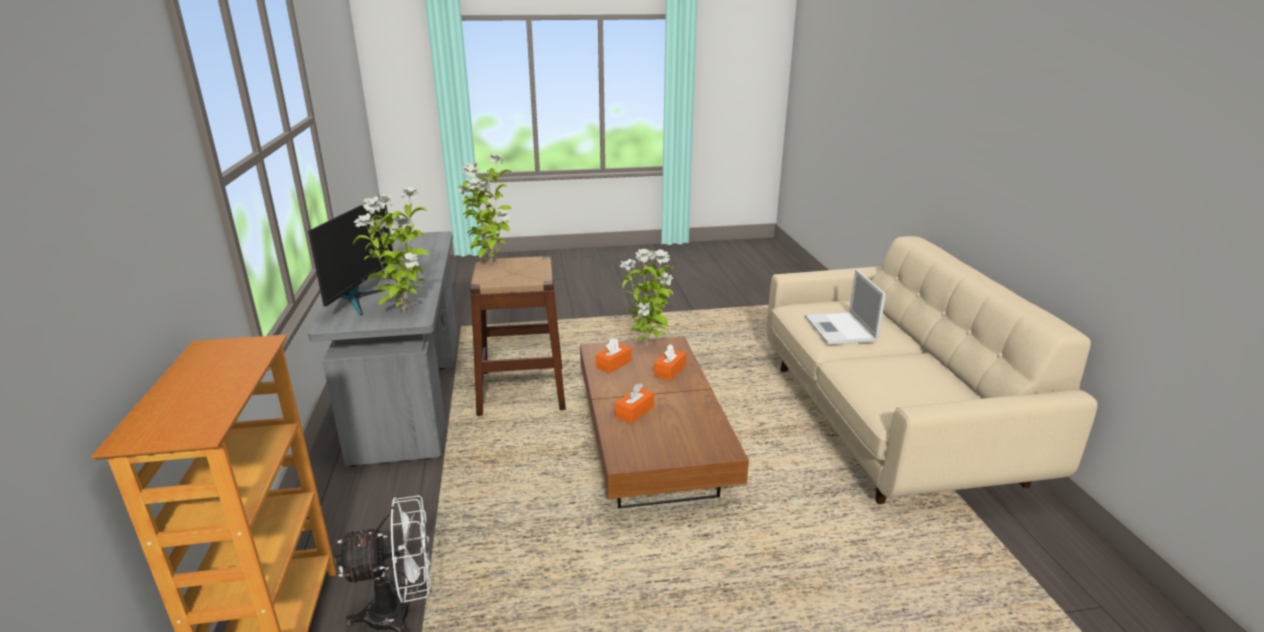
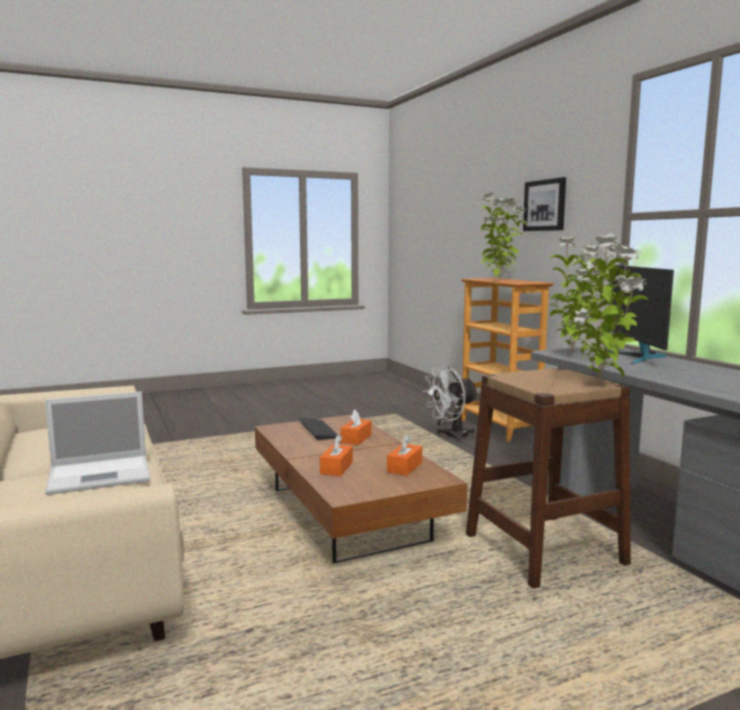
camera: 165 degrees right, 15 degrees down
potted plant [620,249,673,348] -> potted plant moved to [481,192,527,281]
laptop [805,269,886,345] -> laptop turned 90 degrees clockwise [45,391,150,495]
none -> keyboard [299,417,338,440]
none -> picture [523,177,566,231]

